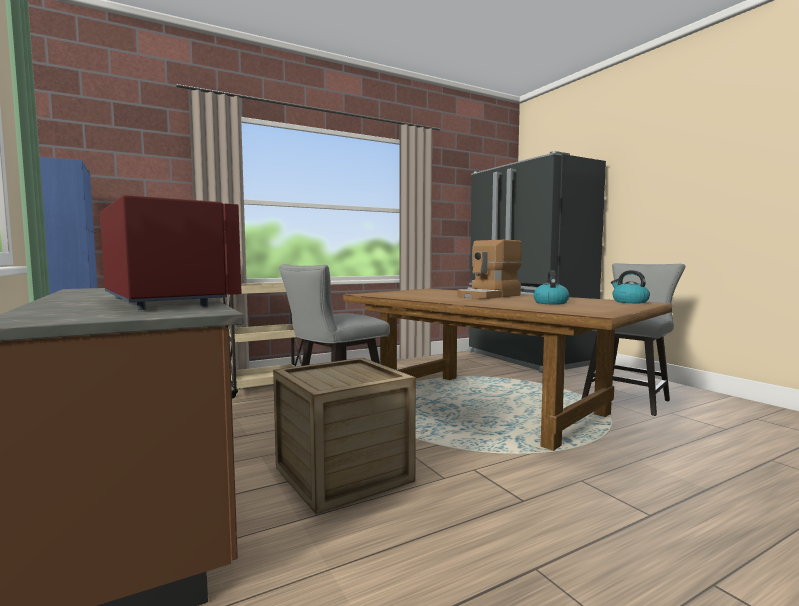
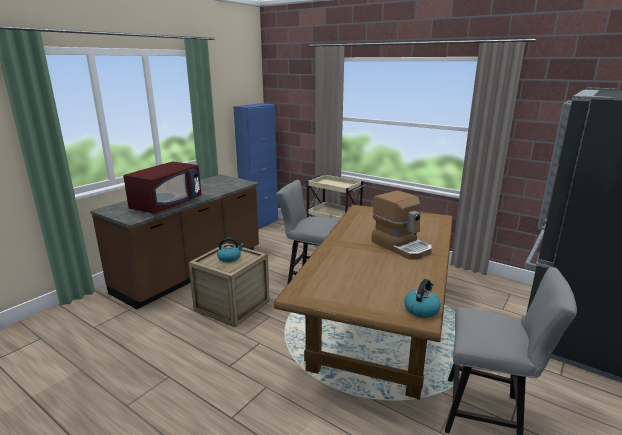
camera: 65 degrees right, 15 degrees up
coffee machine [457,240,522,299] -> coffee machine turned 150 degrees counterclockwise [371,190,432,260]
kettle [533,271,569,304] -> kettle moved to [217,238,244,262]

